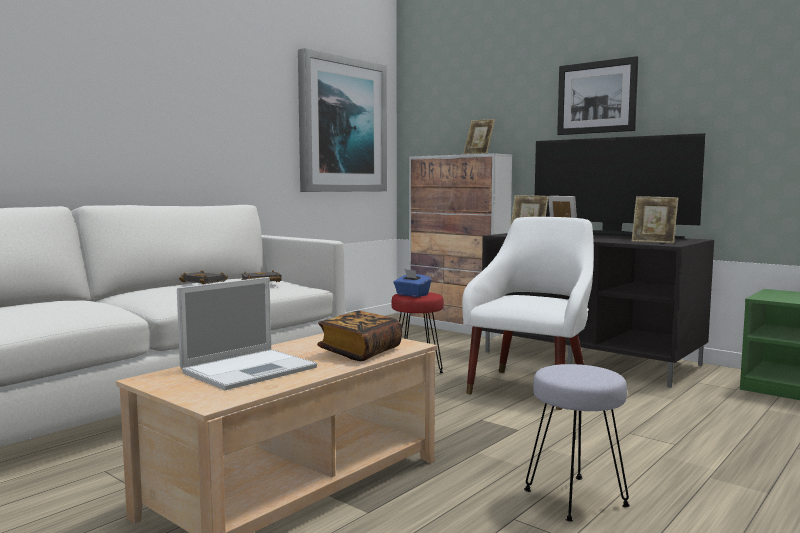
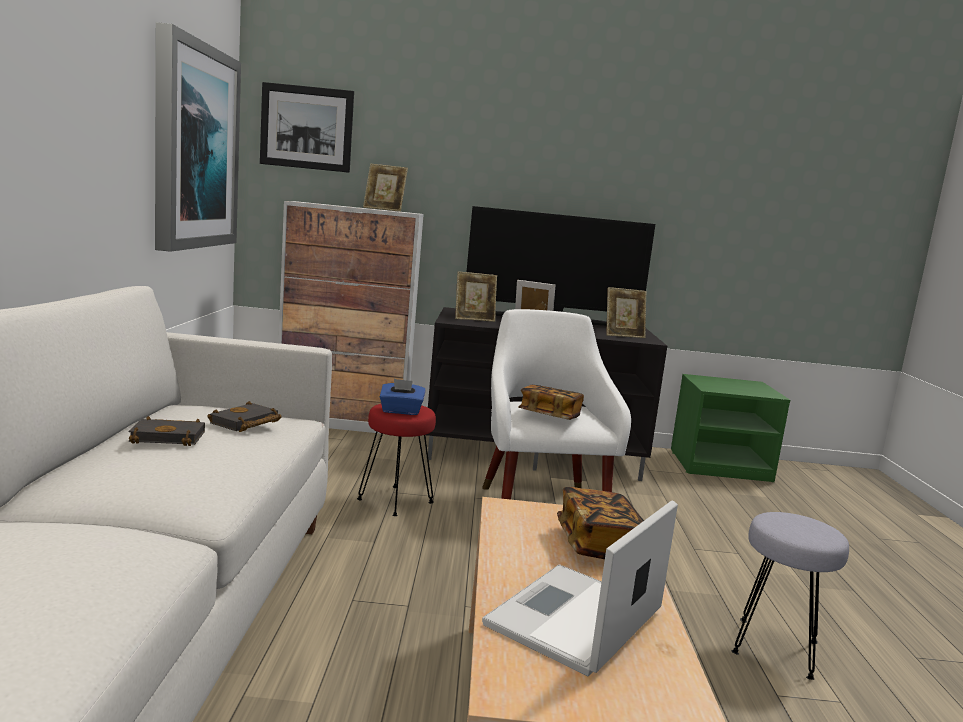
camera: 40 degrees left, 5 degrees up
laptop [177,277,317,390] -> laptop turned 150 degrees counterclockwise [482,501,678,676]
picture [557,56,638,135] -> picture moved to [260,82,354,173]
none -> book [518,385,584,420]

